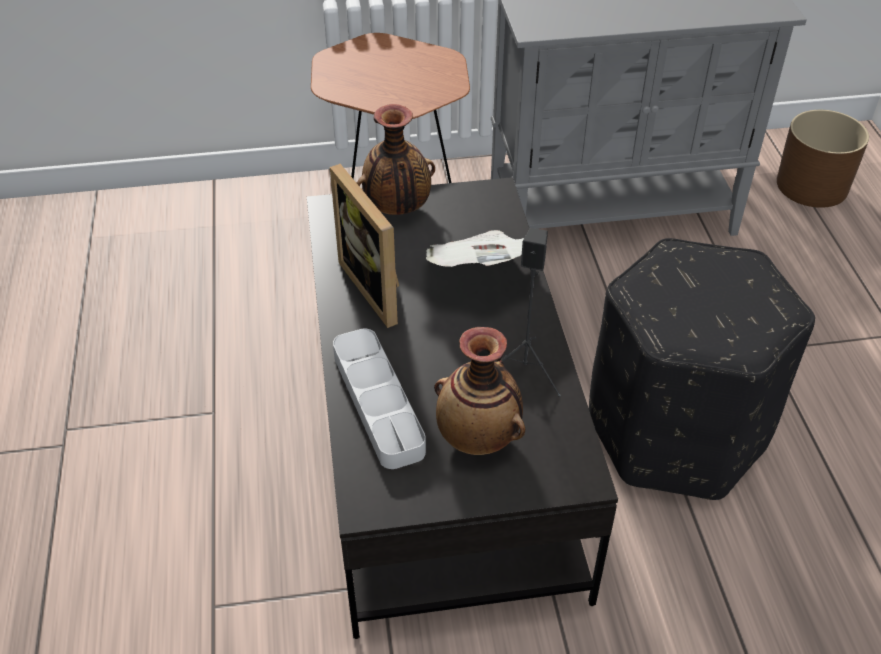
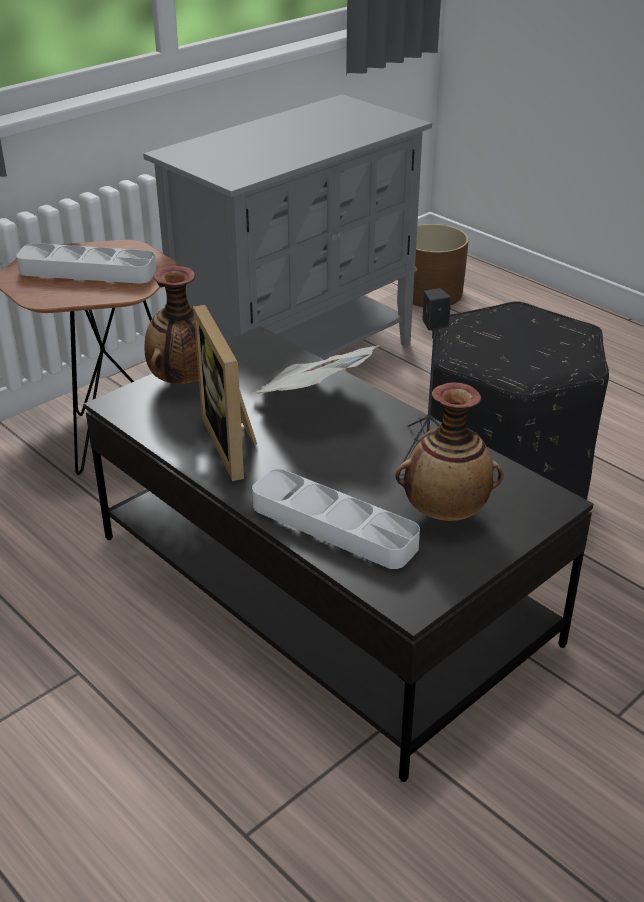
camera: 35 degrees left, 10 degrees down
picture frame [330,164,400,328] -> picture frame turned 45 degrees clockwise [193,305,257,481]
none -> grey tray [16,243,156,284]

